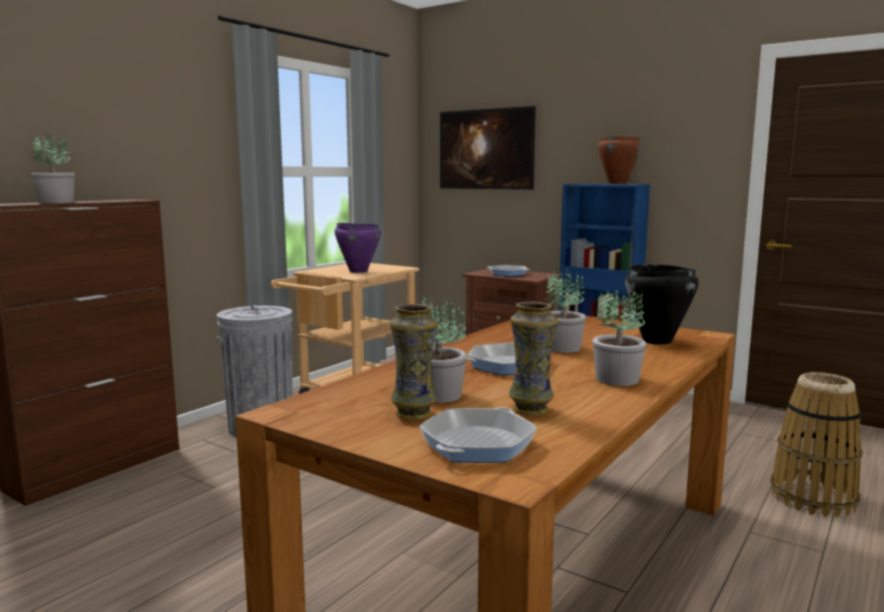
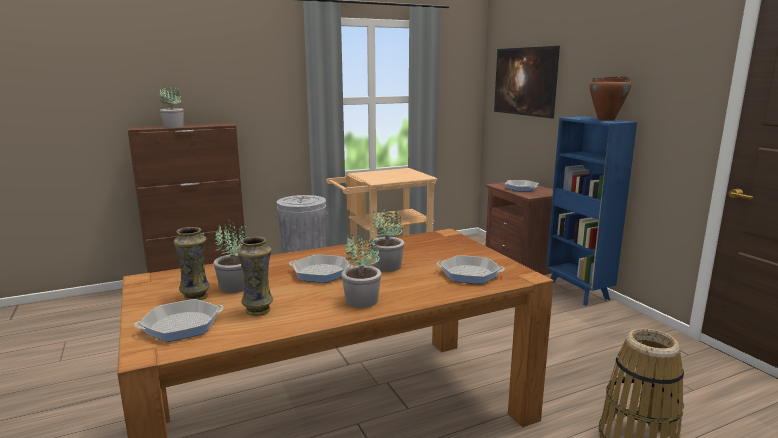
camera: 30 degrees right, 5 degrees up
purple cooking pot [335,223,381,273] -> none
black cooking pot [625,264,699,345] -> frying pan [437,255,505,284]

